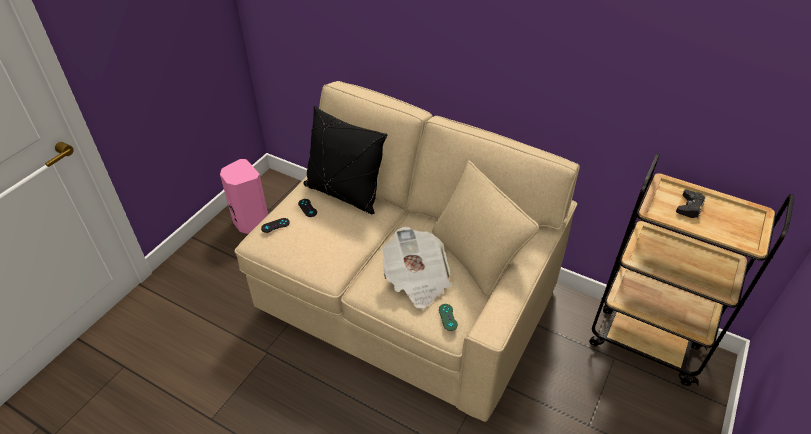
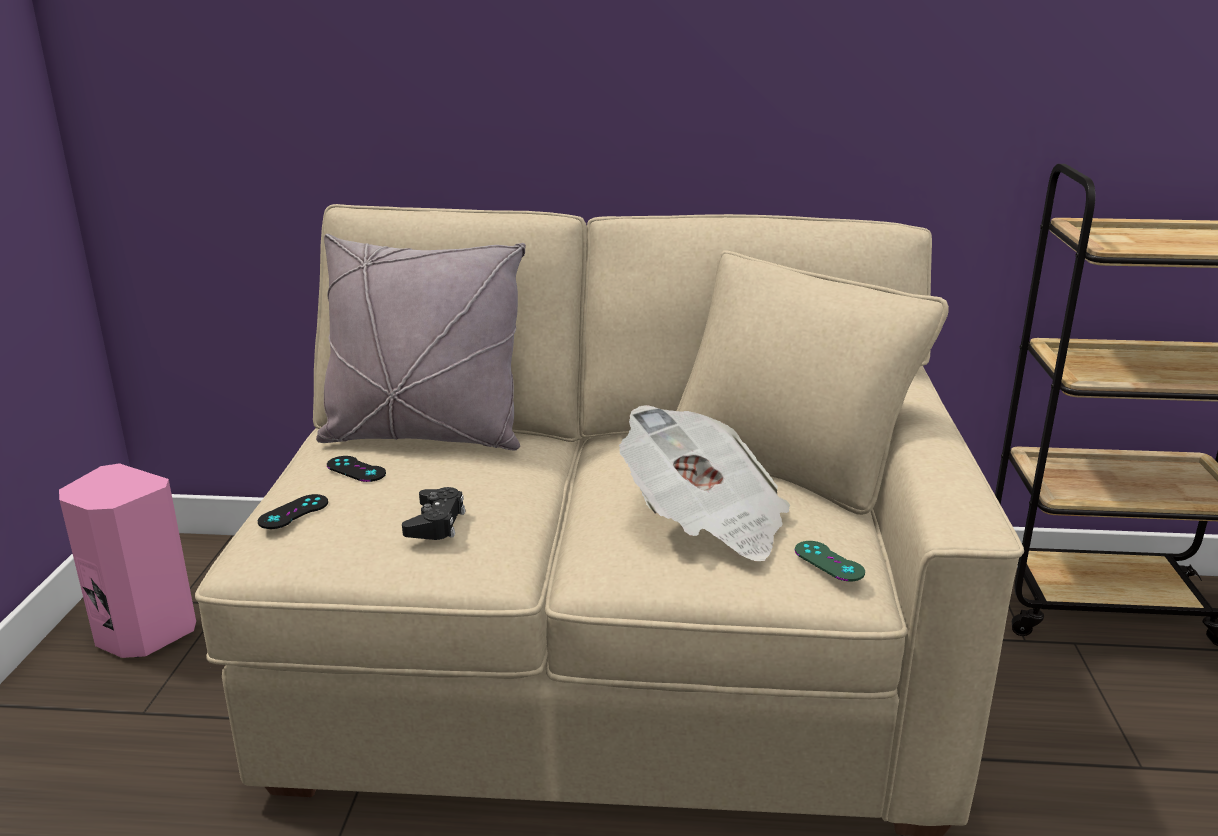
camera: 25 degrees left, 20 degrees down
black pillow [304,106,387,214] -> purple pillow [316,234,526,450]
black game controller [676,190,705,218] -> black game controller moved to [402,487,465,540]

